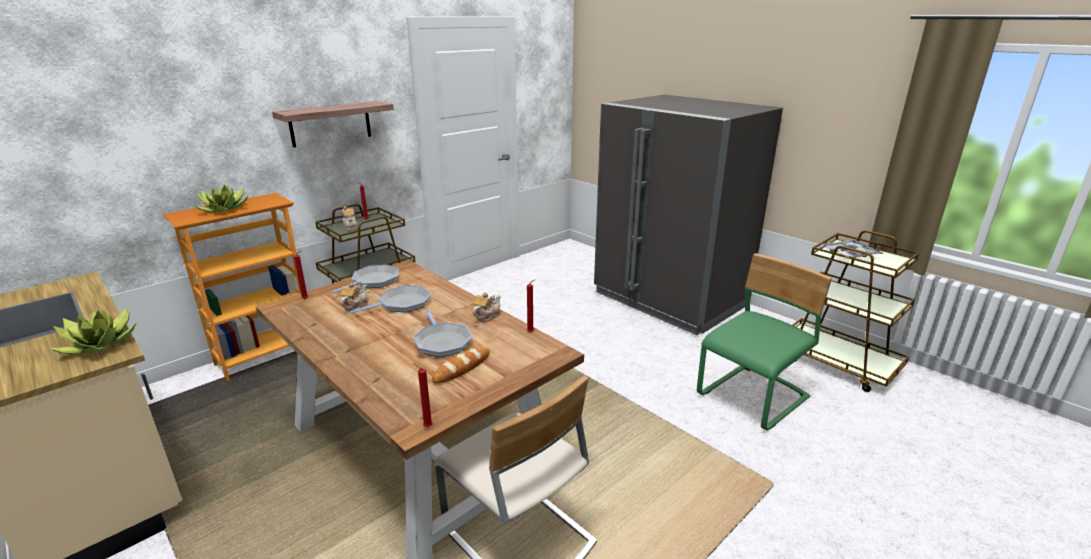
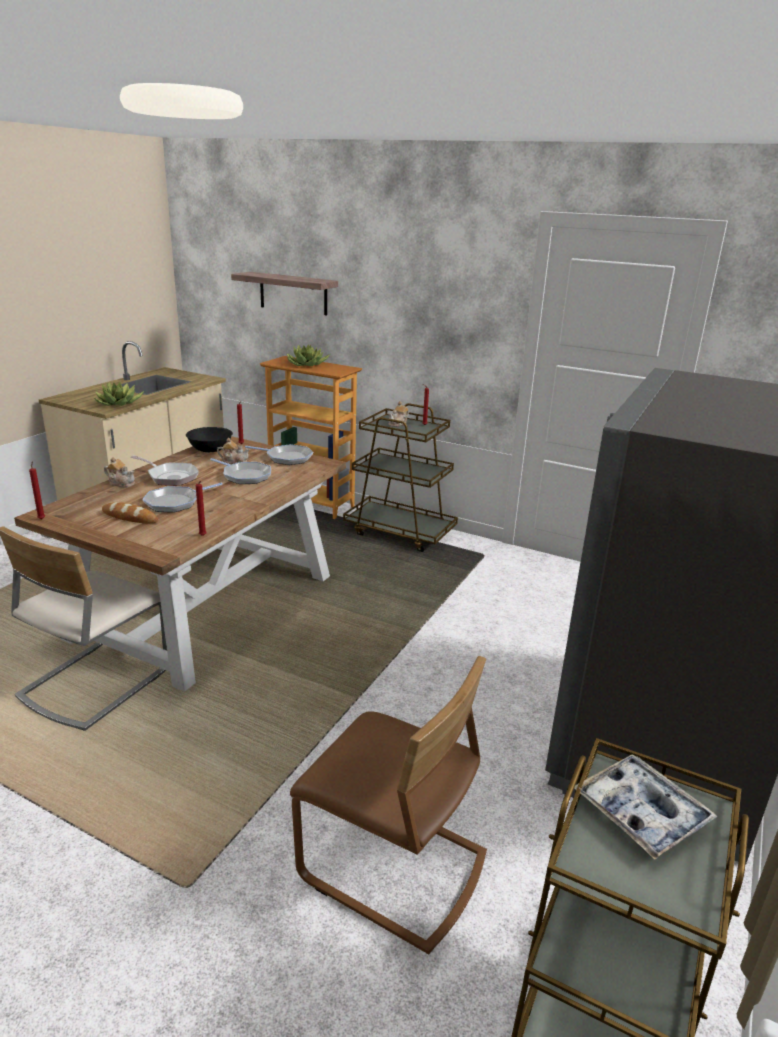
camera: 70 degrees right, 0 degrees up
shelf [272,101,394,148] -> shelf moved to [231,272,338,316]
teapot [472,292,501,322] -> teapot moved to [104,457,135,488]
green chair [697,253,832,431] -> brown chair [290,656,487,955]
none -> frying pan [131,455,199,486]
none -> black bowl [186,427,233,452]

